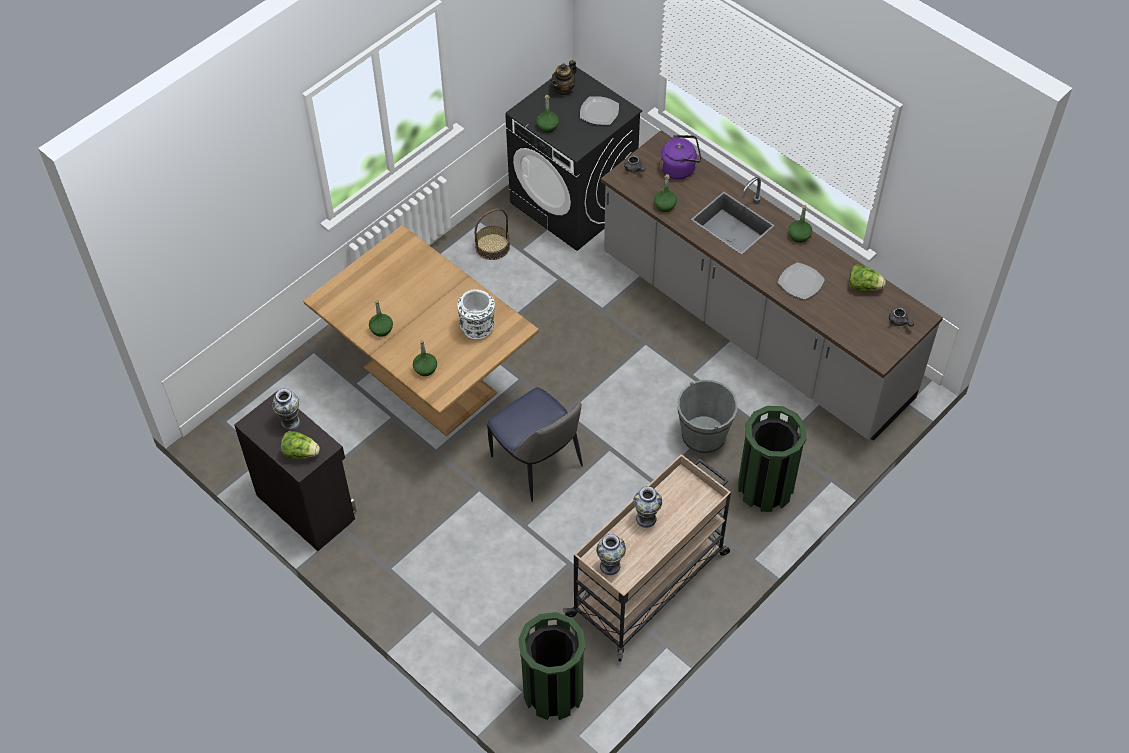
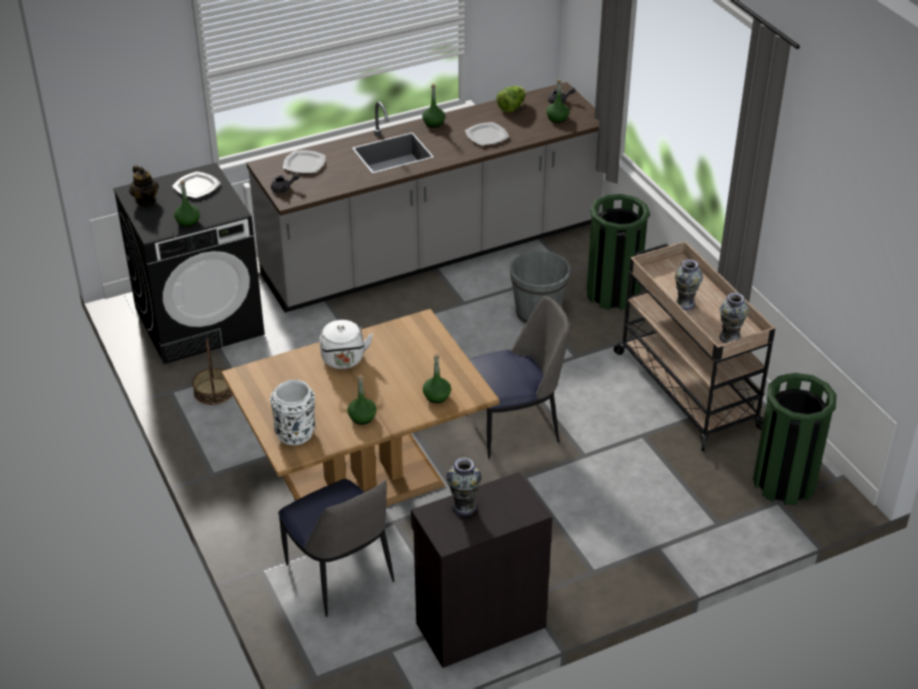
camera: 70 degrees left, 15 degrees down
lettuce [281,431,320,459] -> none
white vase [457,289,495,340] -> white vase moved to [270,380,316,445]
green bottle [654,174,677,212] -> green bottle moved to [546,80,569,123]
purple kettle [660,135,701,180] -> plate [283,150,326,173]
none -> chair [278,479,394,617]
none -> white kettle [320,320,373,369]

